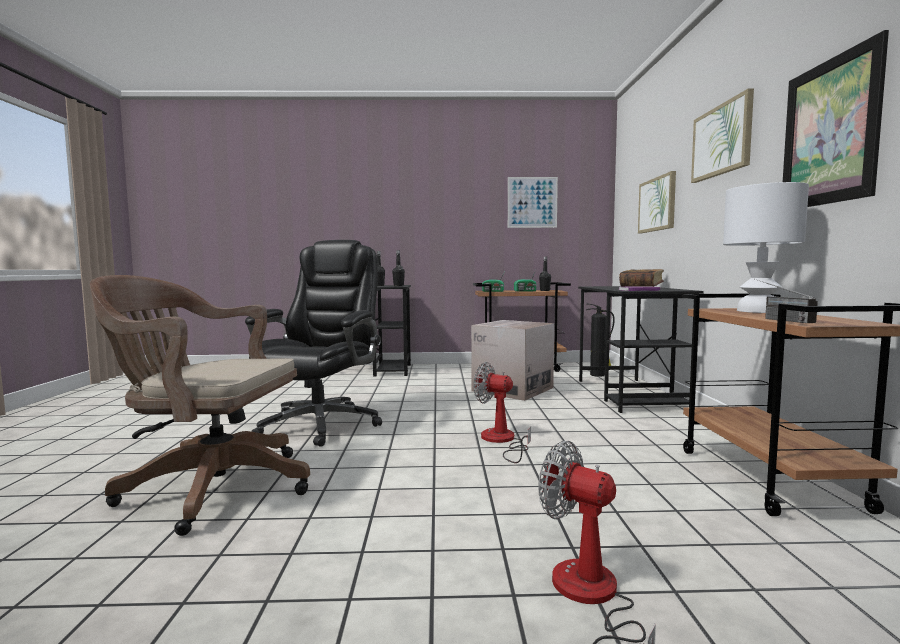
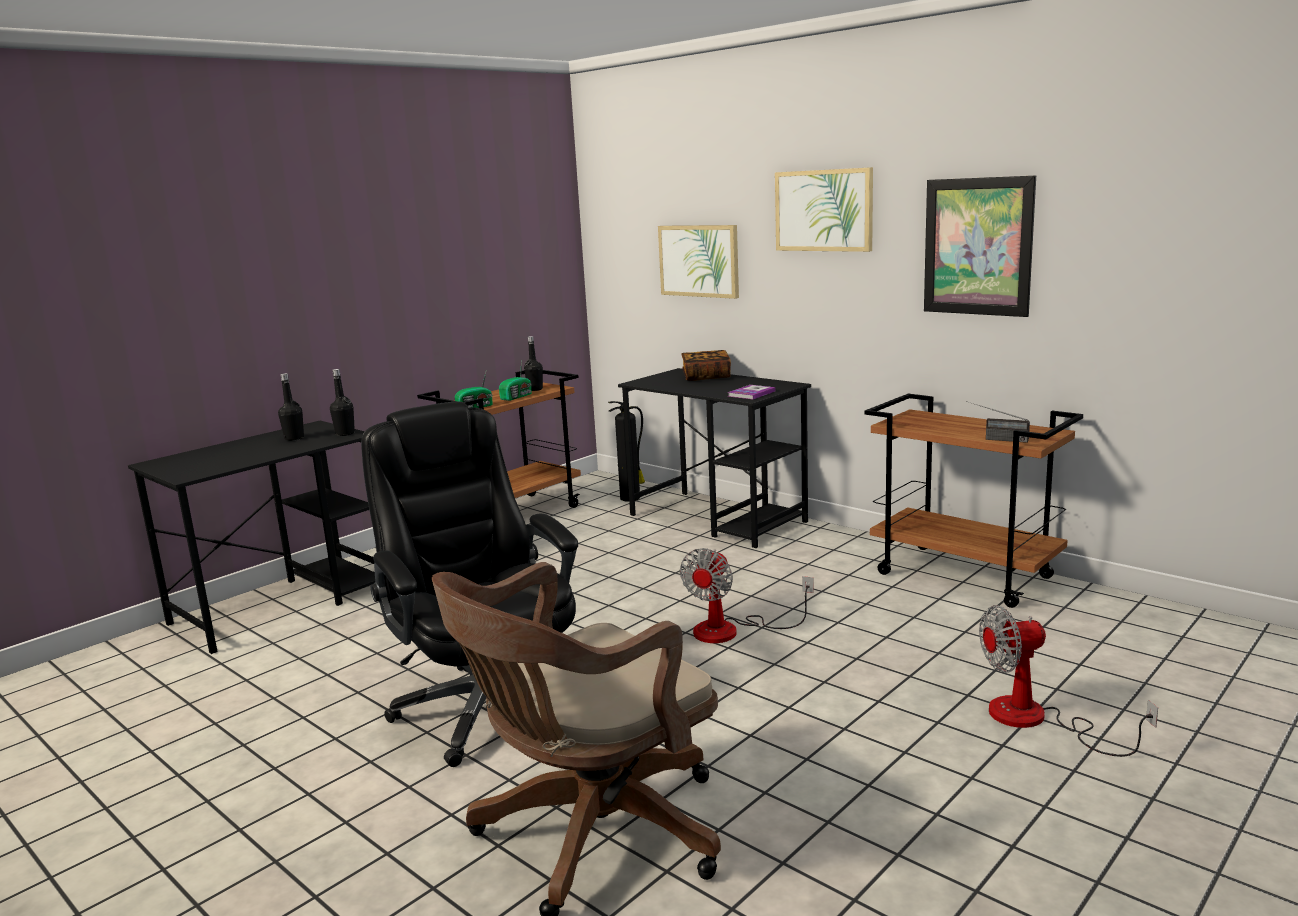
camera: 45 degrees left, 10 degrees up
cardboard box [471,320,554,401] -> none
fan [473,362,531,463] -> fan turned 45 degrees counterclockwise [680,548,814,643]
picture [508,177,558,228] -> none
white table lamp [723,182,809,313] -> none

